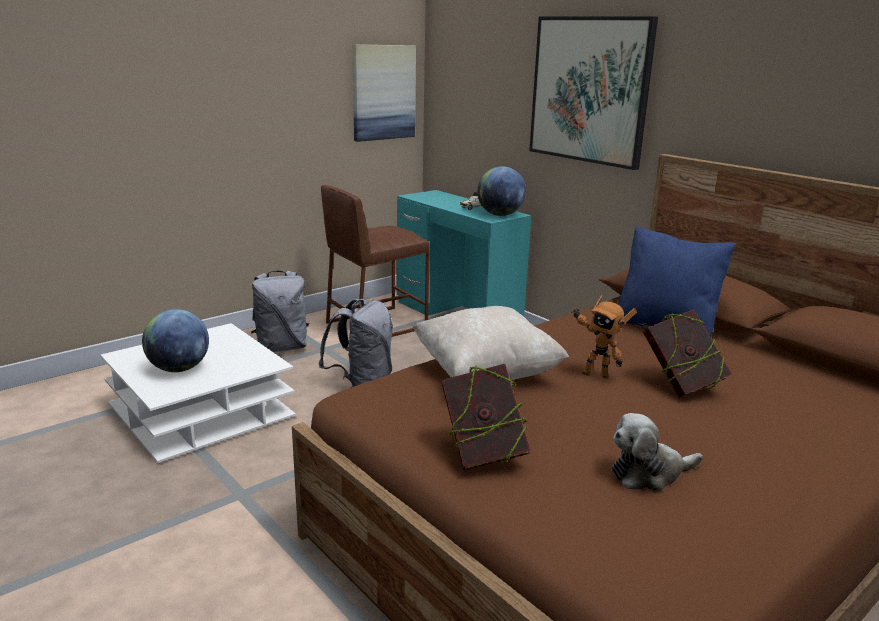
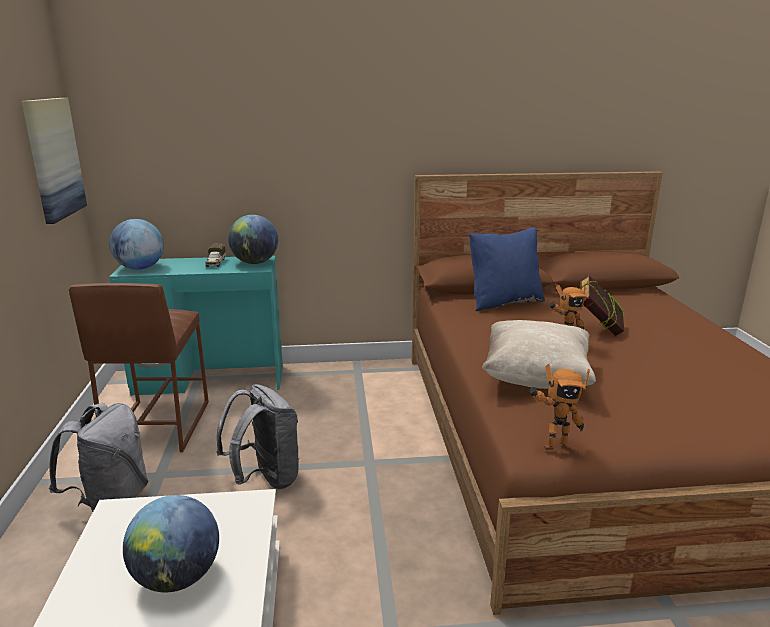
camera: 55 degrees left, 0 degrees up
book [441,364,530,470] -> none
picture [529,16,658,170] -> none
plush toy [611,413,703,491] -> none
none -> globe [109,219,164,270]
none -> toy robot [529,364,590,450]

